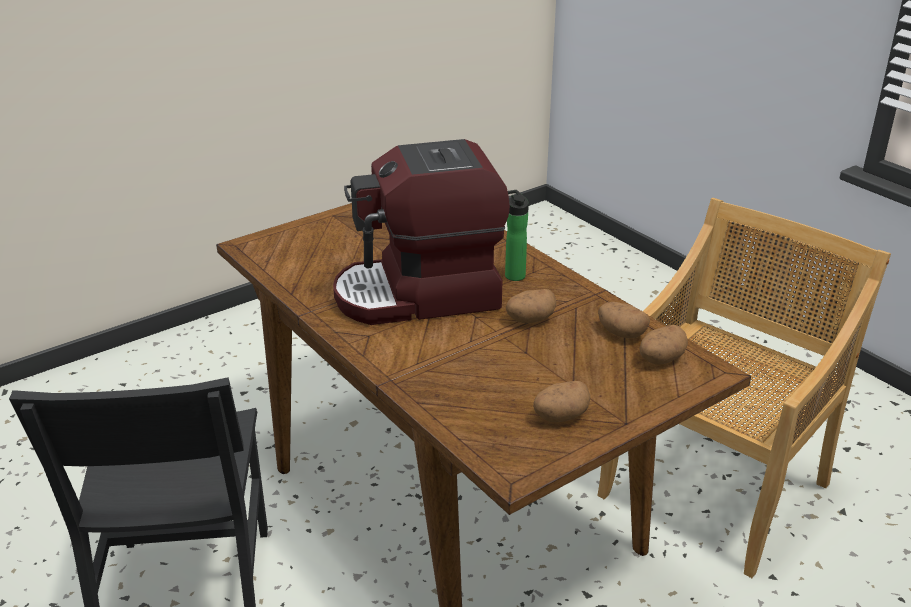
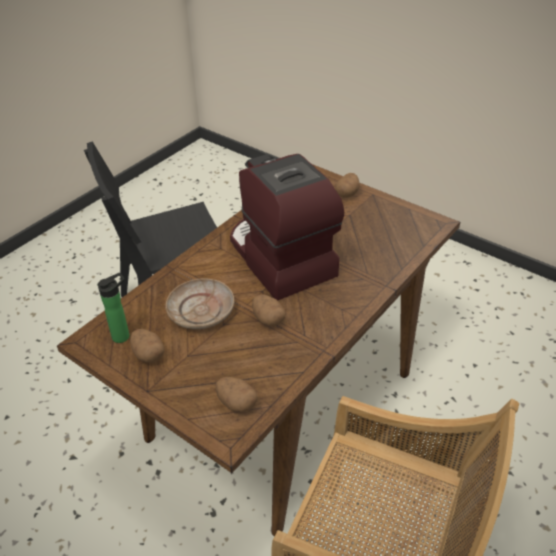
camera: 75 degrees right, 10 degrees up
bottle [505,190,529,281] -> bottle moved to [97,273,129,343]
potato [598,302,650,339] -> potato moved to [335,173,360,198]
none -> beige plate [166,279,235,329]

